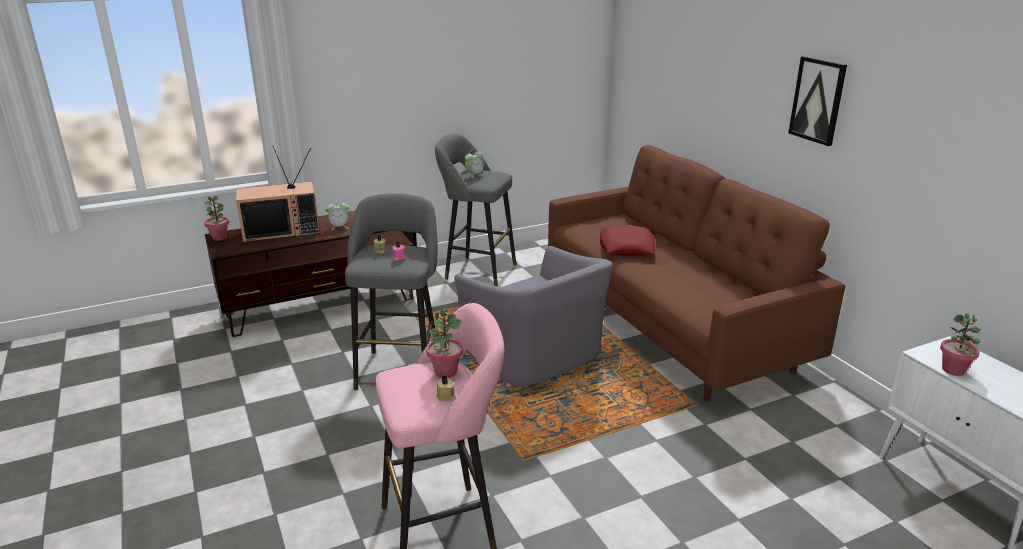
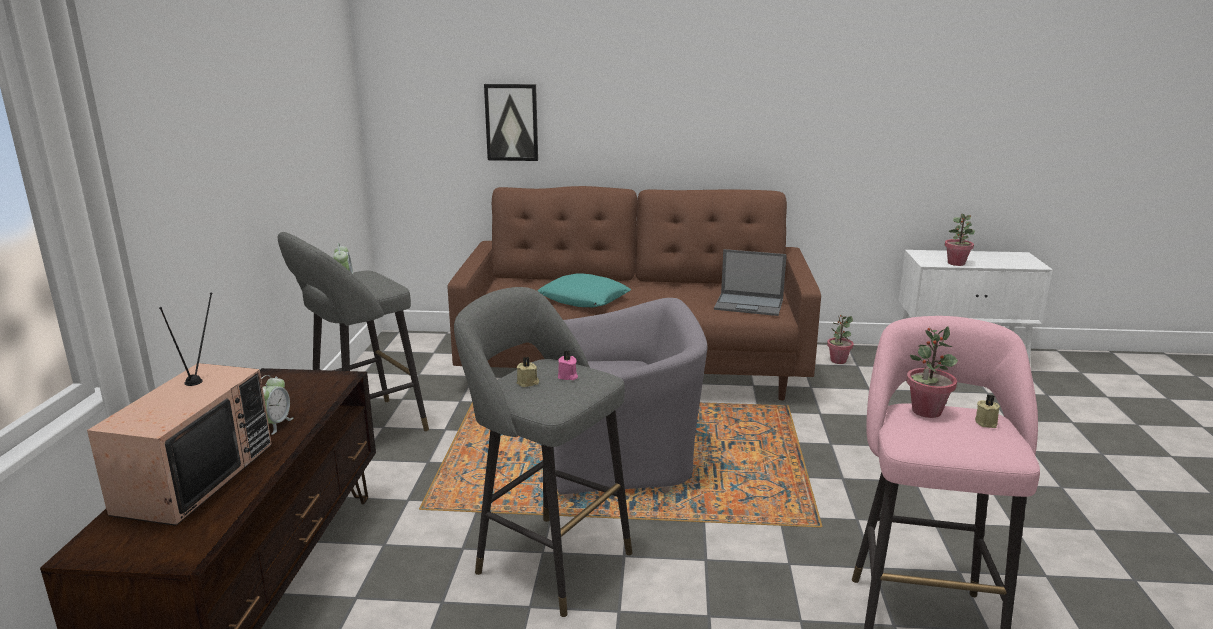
camera: 60 degrees left, 5 degrees down
potted plant [204,196,229,241] -> potted plant moved to [827,315,854,364]
red pillow [600,225,655,256] -> turquoise pillow [537,274,631,307]
picture [789,56,847,146] -> picture moved to [484,84,538,161]
none -> laptop [714,249,787,316]

